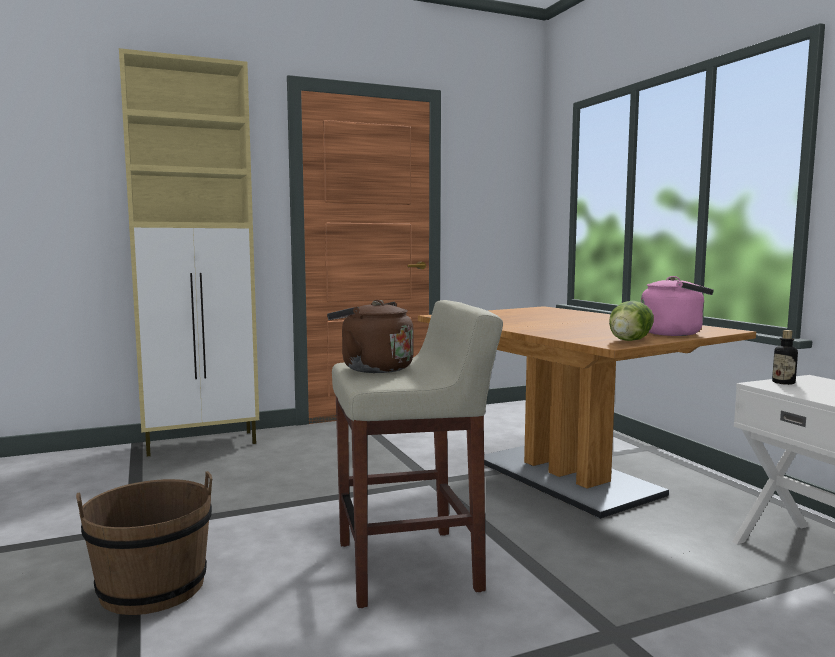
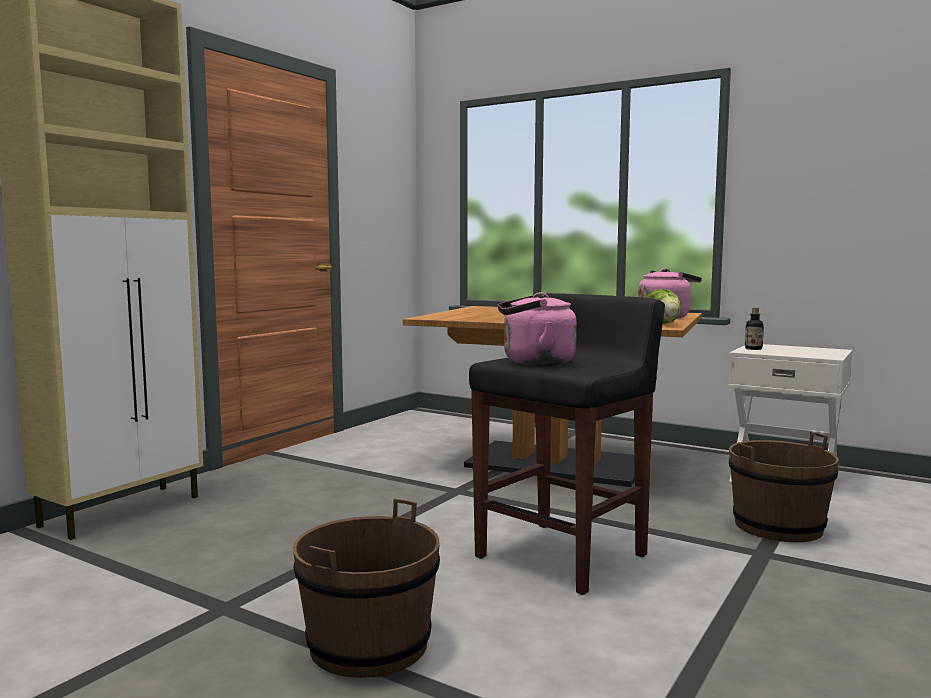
camera: 35 degrees left, 0 degrees up
brown kettle [327,300,414,373] -> pink kettle [498,292,577,366]
beige stool [332,300,503,608] -> black stool [469,293,665,595]
none -> brown bucket [729,432,838,542]

